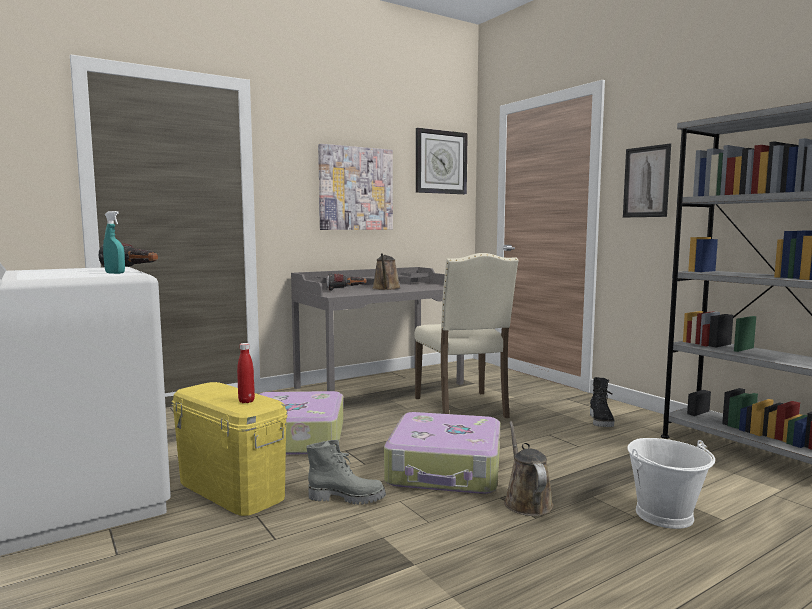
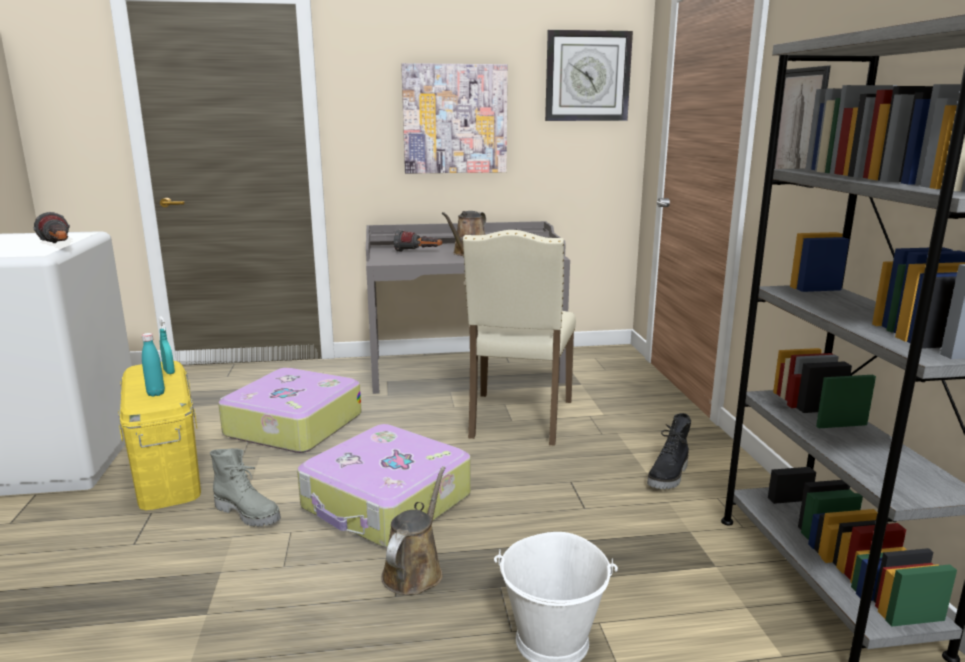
camera: 25 degrees right, 10 degrees up
turquoise spray bottle [103,211,125,274] -> turquoise spray bottle moved to [158,316,175,374]
red bottle [237,343,255,403] -> turquoise bottle [142,333,165,397]

